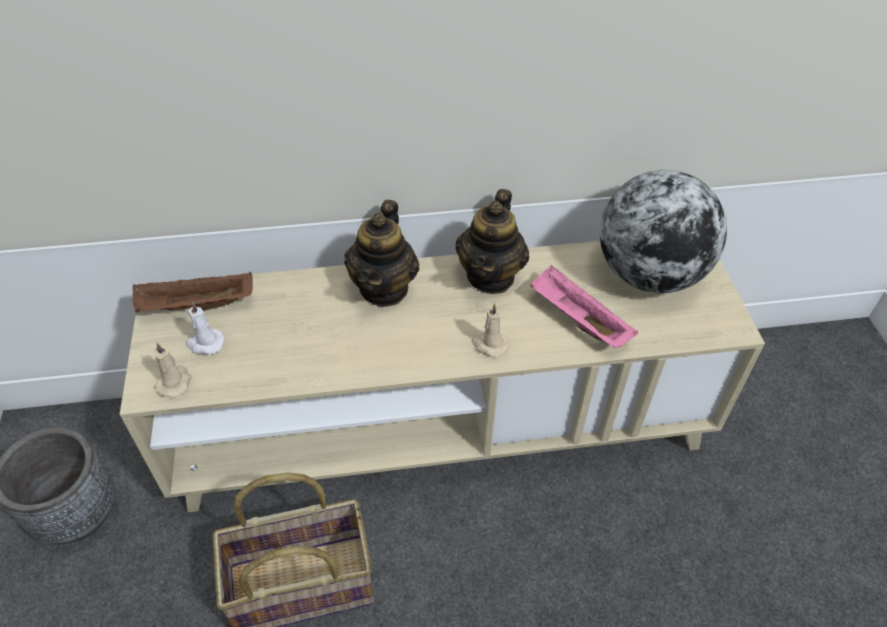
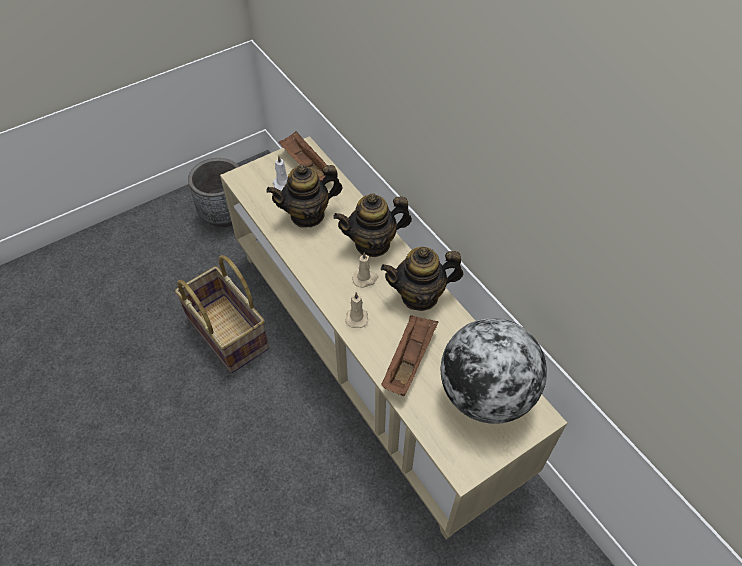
camera: 65 degrees right, 5 degrees up
beige candle [154,342,192,397] -> beige candle moved to [352,252,379,288]
pink tray [530,265,638,348] -> brown tray [381,316,438,396]
none -> teapot [266,164,342,228]

